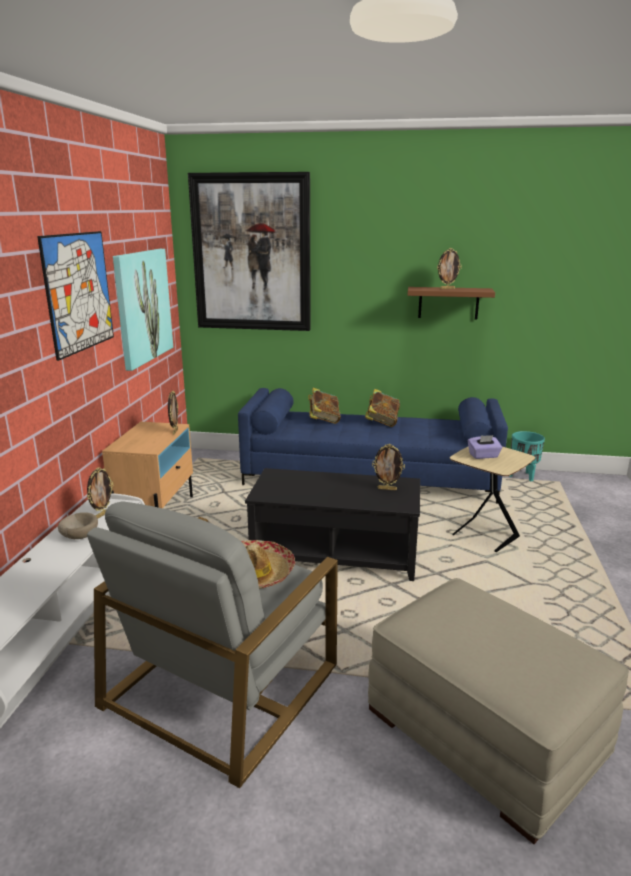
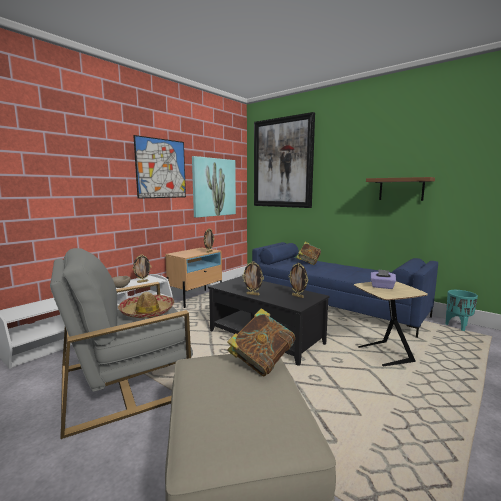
camera: 30 degrees right, 10 degrees down
book [365,389,400,427] -> book moved to [228,308,295,376]
picture frame [437,248,462,289] -> picture frame moved to [242,262,264,295]

